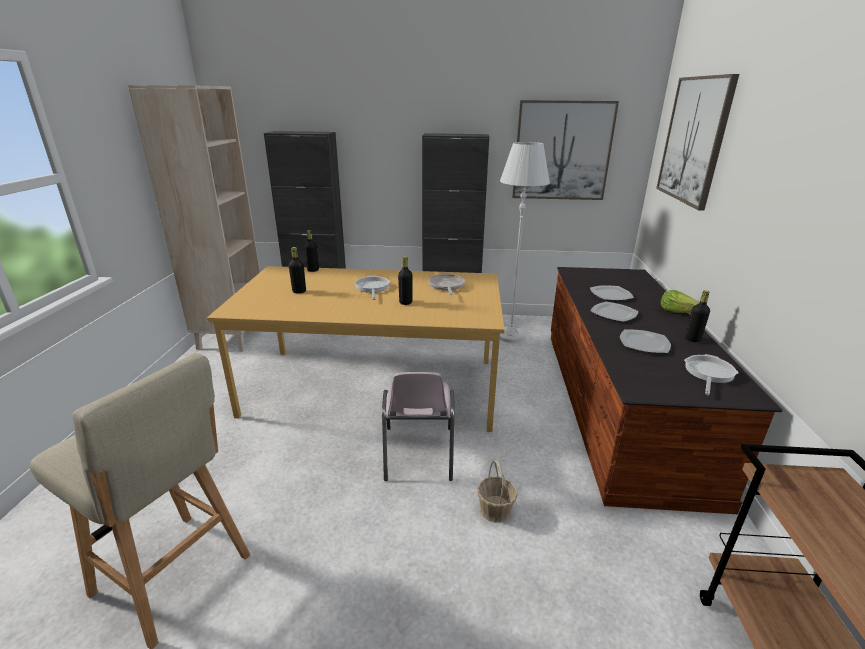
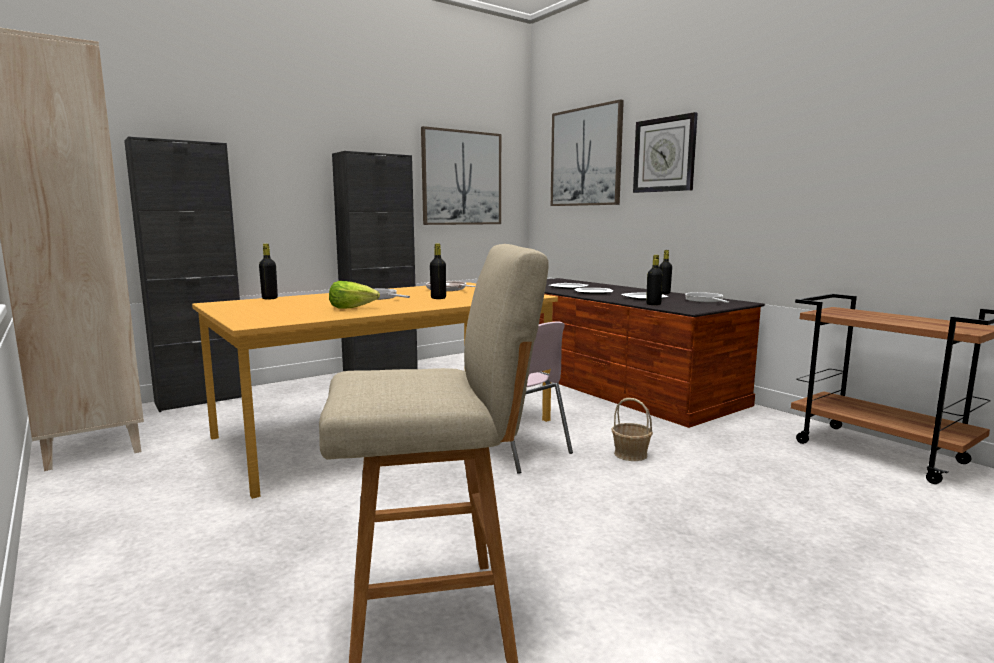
camera: 40 degrees left, 15 degrees down
black bottle [289,247,306,293] -> black bottle moved to [646,255,663,305]
white floor lamp [500,142,550,343] -> none
lettuce [660,290,699,313] -> lettuce moved to [329,281,380,309]
none -> wall clock [633,112,698,193]

